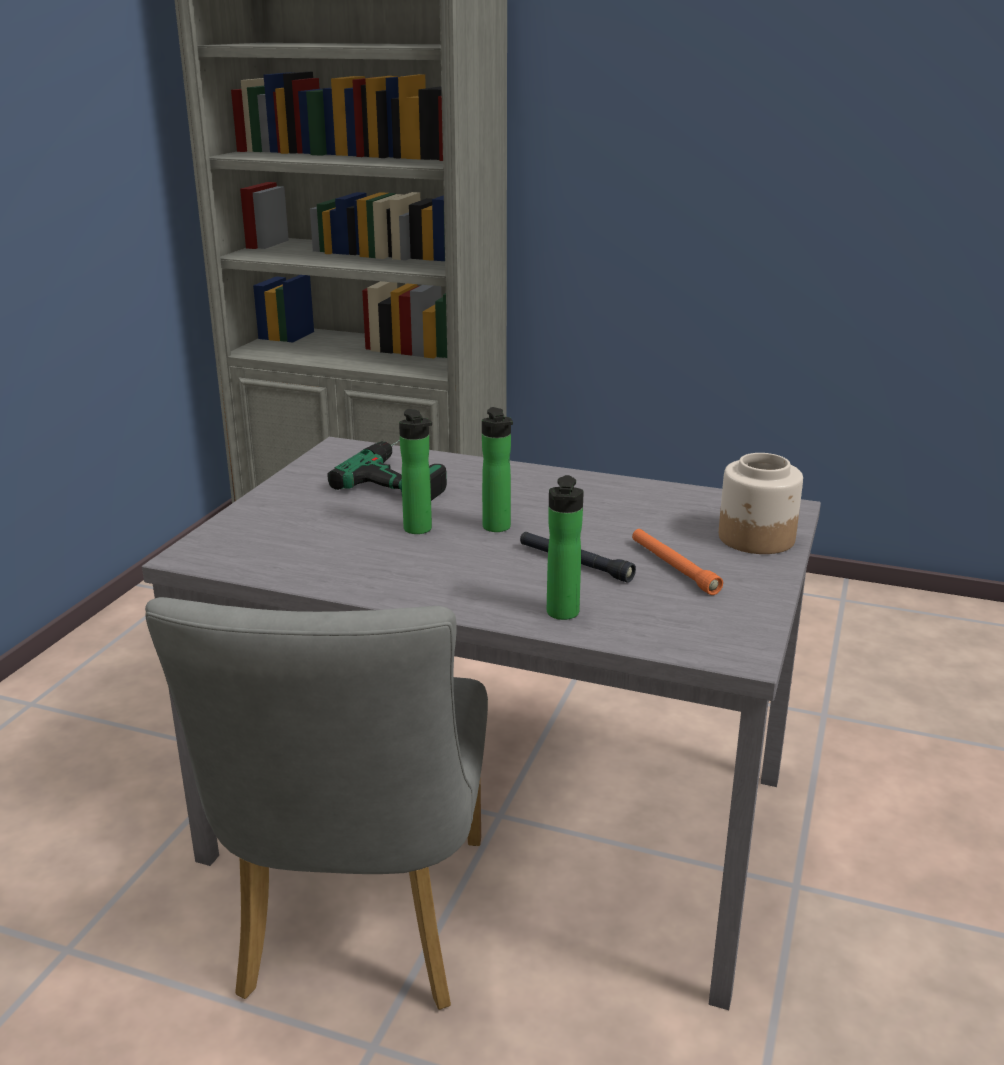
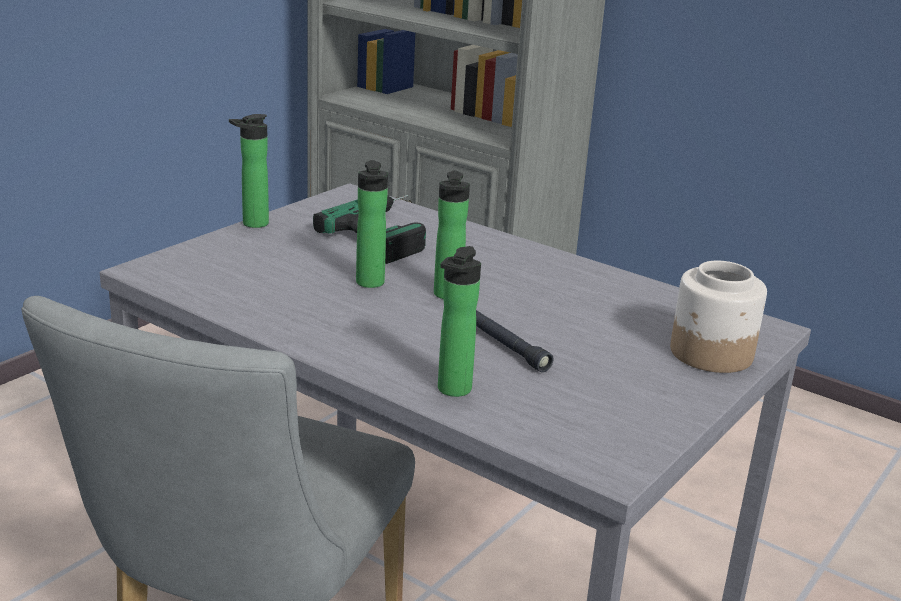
camera: 15 degrees right, 0 degrees up
orange flashlight [632,529,723,595] -> none
none -> bottle [229,114,269,228]

